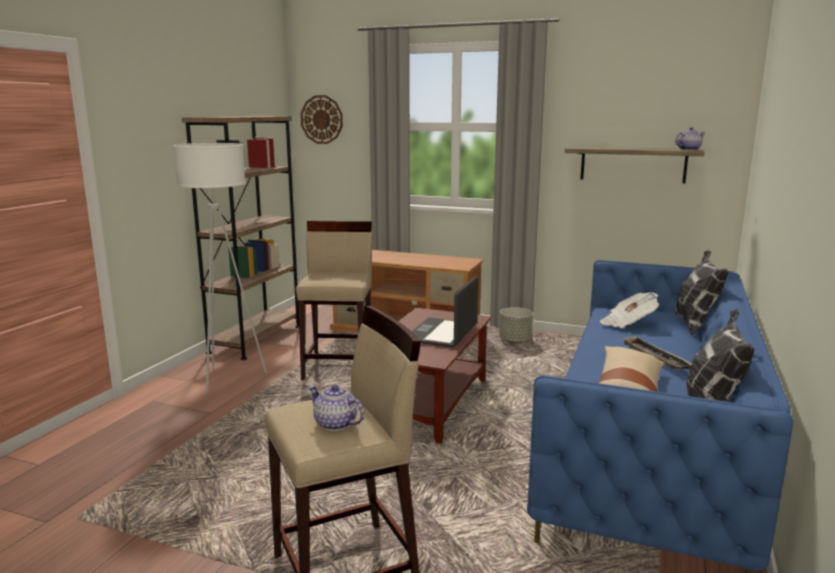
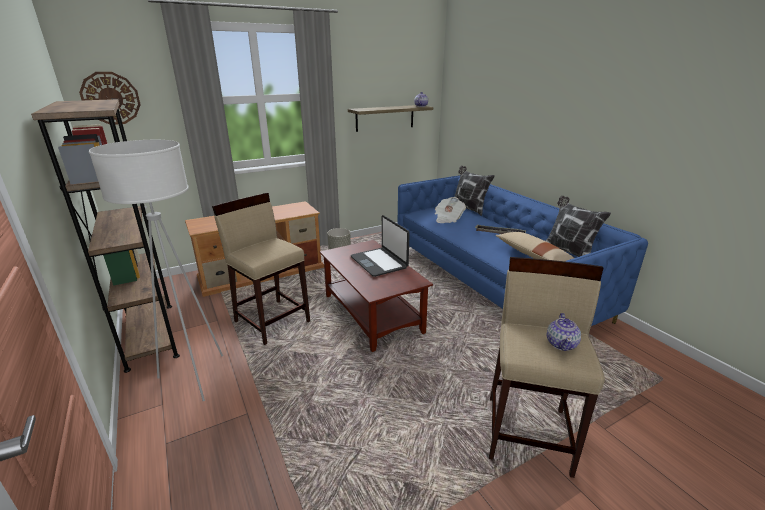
camera: 50 degrees left, 10 degrees up
teapot [308,384,364,431] -> teapot turned 60 degrees counterclockwise [547,313,581,351]

